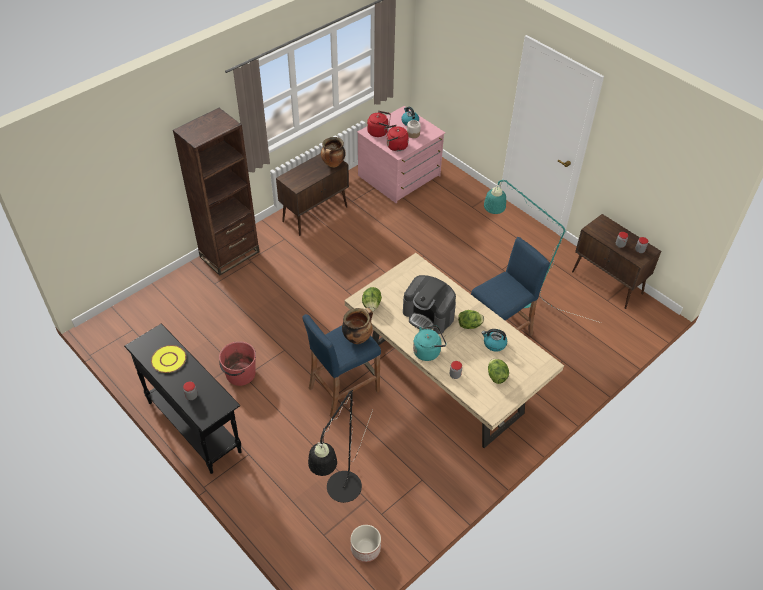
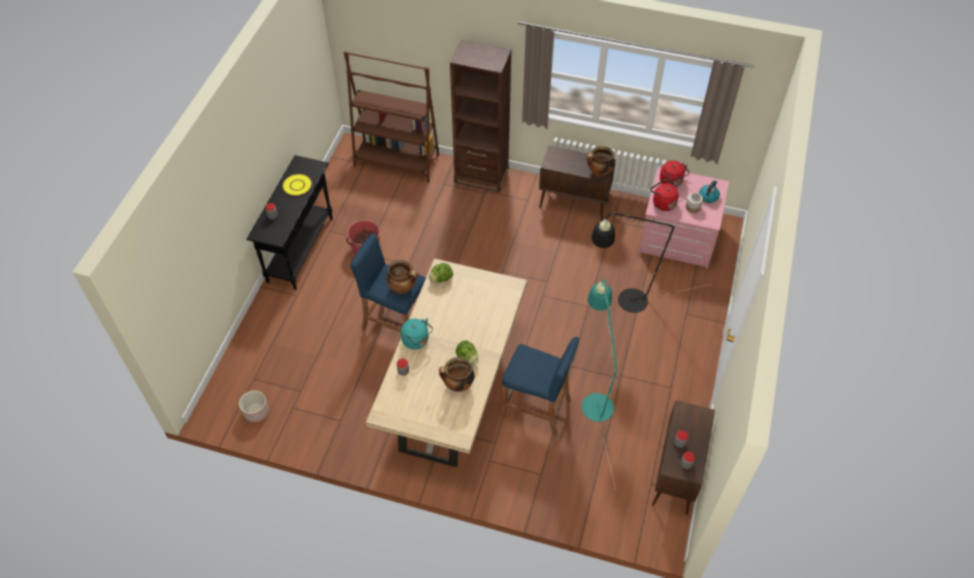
camera: 60 degrees right, 5 degrees up
black floor lamp [308,390,373,503] -> black floor lamp moved to [592,212,707,313]
coffee machine [403,275,456,334] -> none
kettle [481,329,507,352] -> cooking pot [439,357,475,392]
lettuce [488,359,509,384] -> none
none -> brown bookcase [344,51,439,183]

